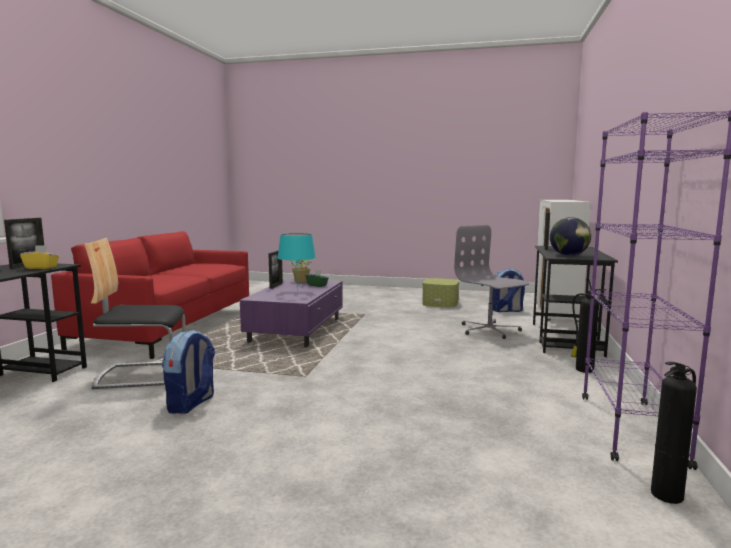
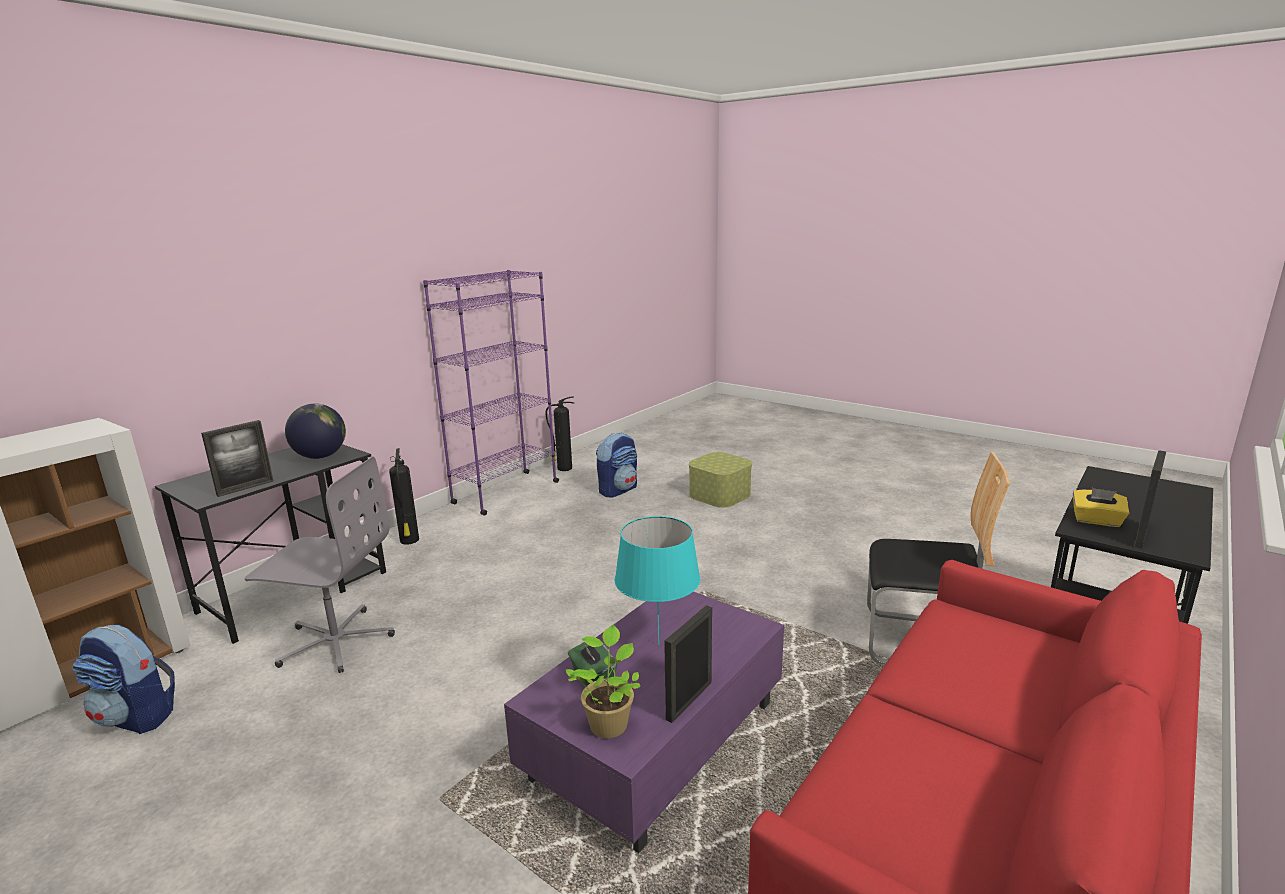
camera: 155 degrees left, 10 degrees up
backpack [162,330,215,414] -> backpack moved to [596,432,637,497]
storage box [422,278,459,308] -> storage box moved to [689,452,752,508]
grey office chair [454,225,529,339] -> grey office chair turned 75 degrees counterclockwise [244,456,395,673]

